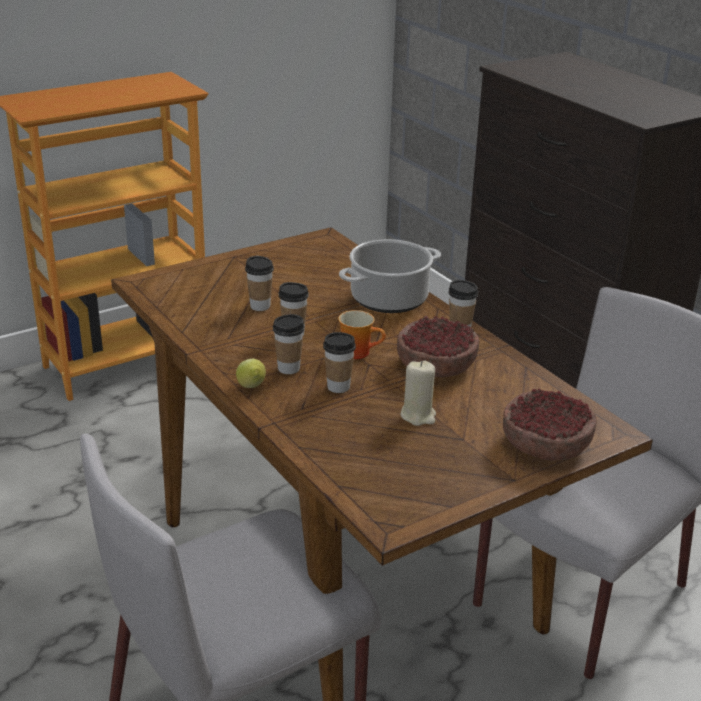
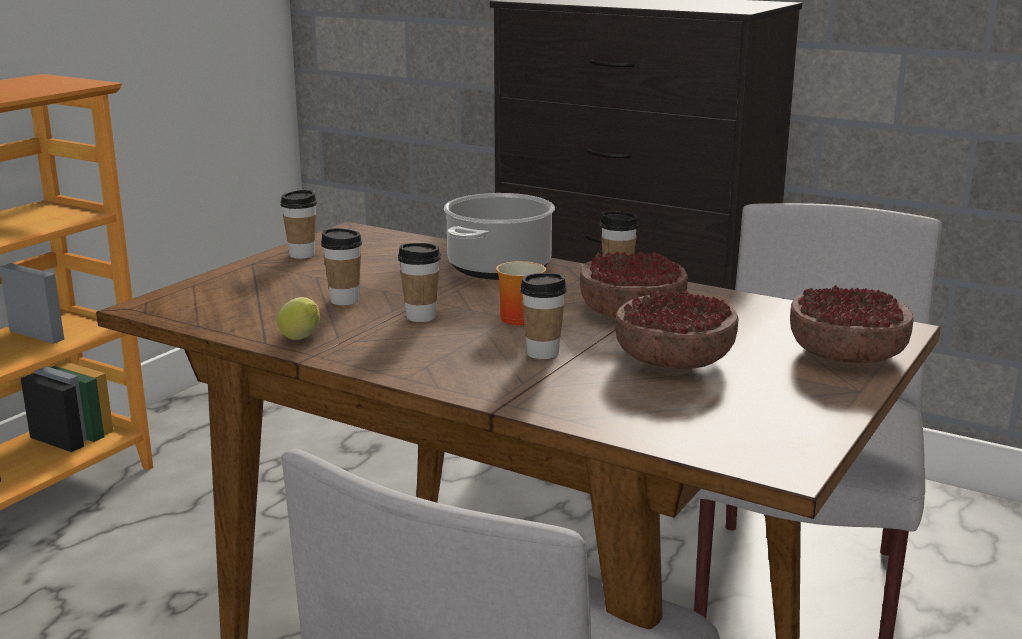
camera: 25 degrees left, 10 degrees down
lemon [236,359,266,388] -> lemon moved to [277,297,320,340]
cup [273,314,305,374] -> cup moved to [280,190,317,259]
beige candle [401,361,436,426] -> bowl [615,290,739,369]

